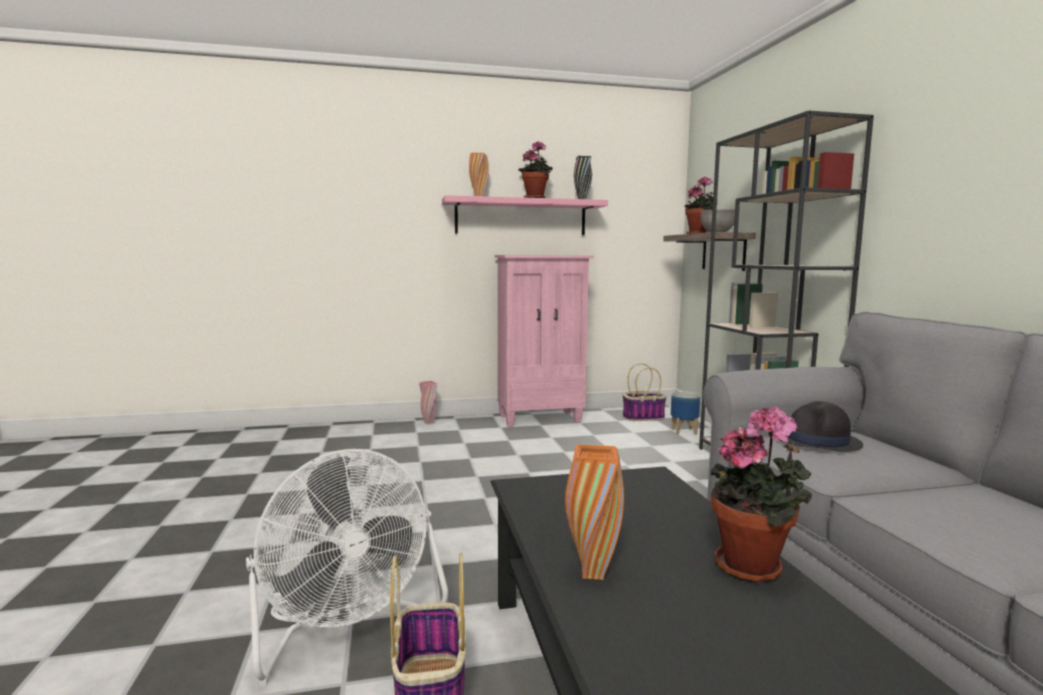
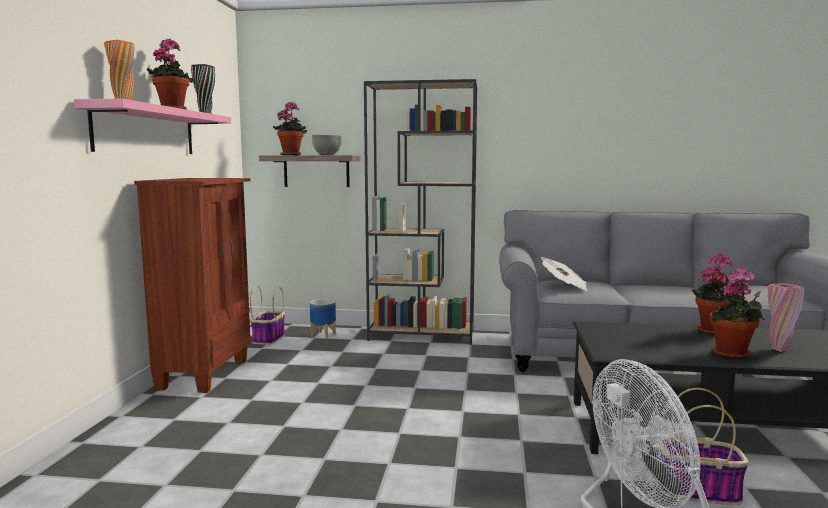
camera: 70 degrees left, 0 degrees up
pink vase [419,381,438,424] -> pink vase moved to [768,283,805,352]
pink cabinet [495,255,594,427] -> brown cabinet [134,178,251,393]
orange vase [565,445,624,580] -> potted plant [710,267,765,359]
black hat [785,401,863,452] -> newspaper [541,257,587,291]

